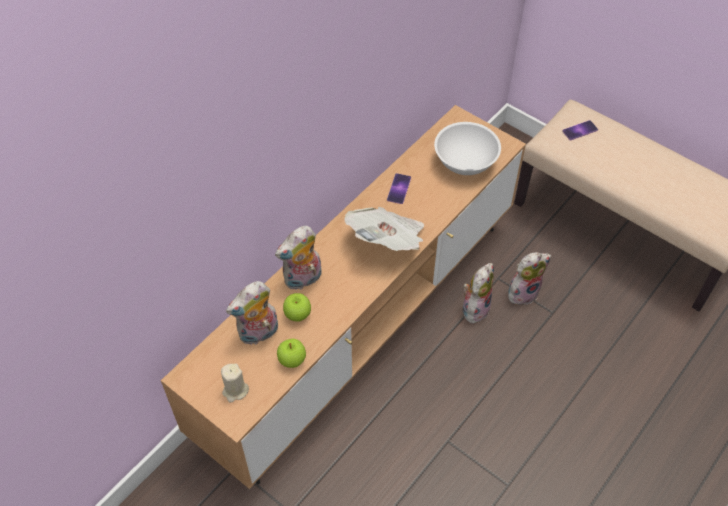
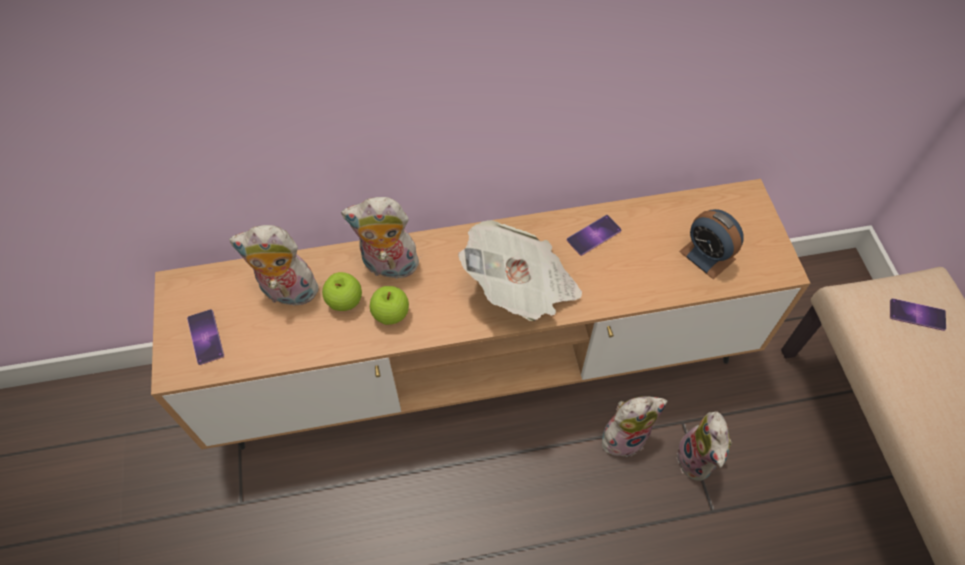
camera: 40 degrees right, 5 degrees up
beige candle [221,364,249,402] -> phone [187,309,224,365]
apple [277,339,306,368] -> apple moved to [370,286,409,325]
white bowl [434,122,501,175] -> alarm clock [679,209,744,279]
plush toy [508,252,551,305] -> plush toy turned 75 degrees clockwise [675,411,732,481]

